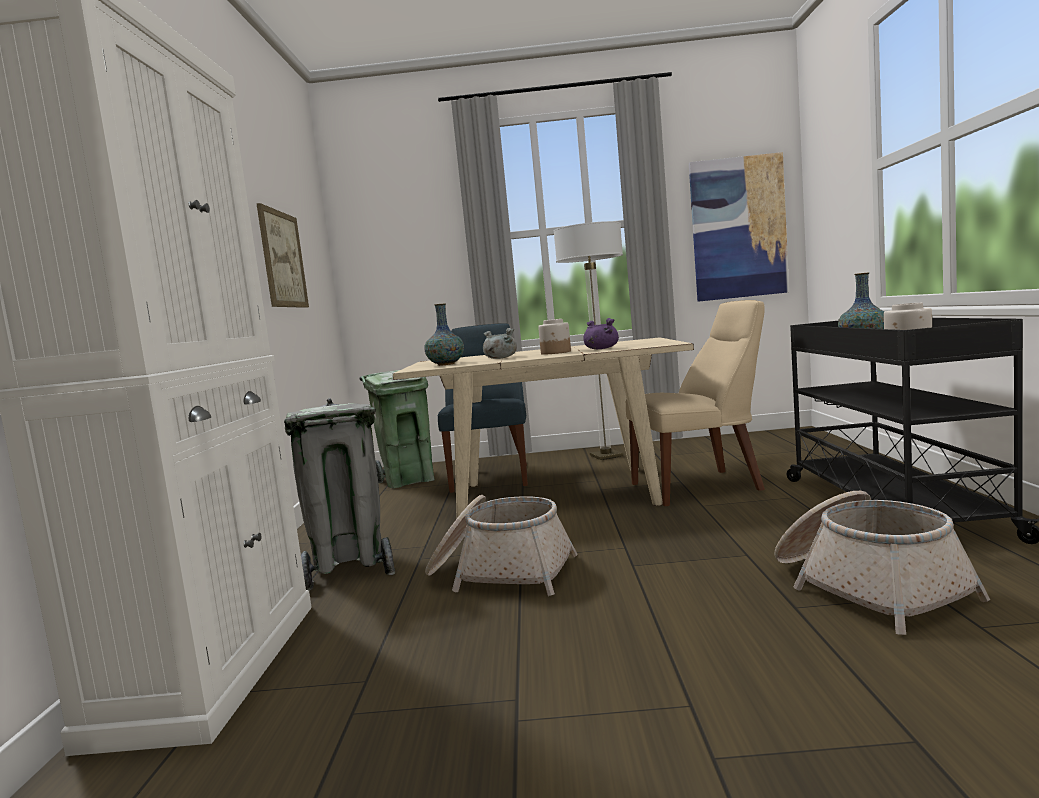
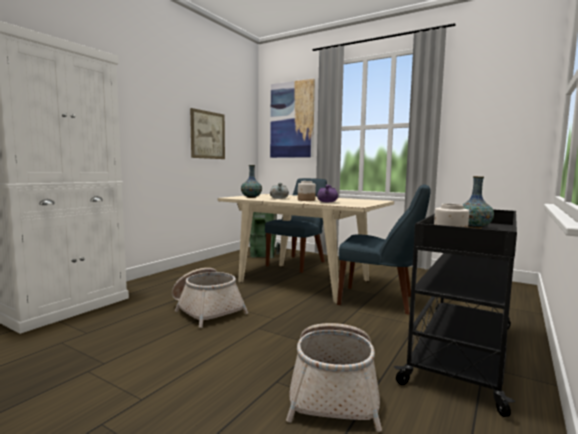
camera: 30 degrees right, 0 degrees up
grey trash can [284,398,395,591] -> none
floor lamp [554,221,623,460] -> none
beige chair [625,300,765,506] -> blue chair [337,184,431,314]
picture [689,152,789,302] -> picture moved to [270,79,315,158]

